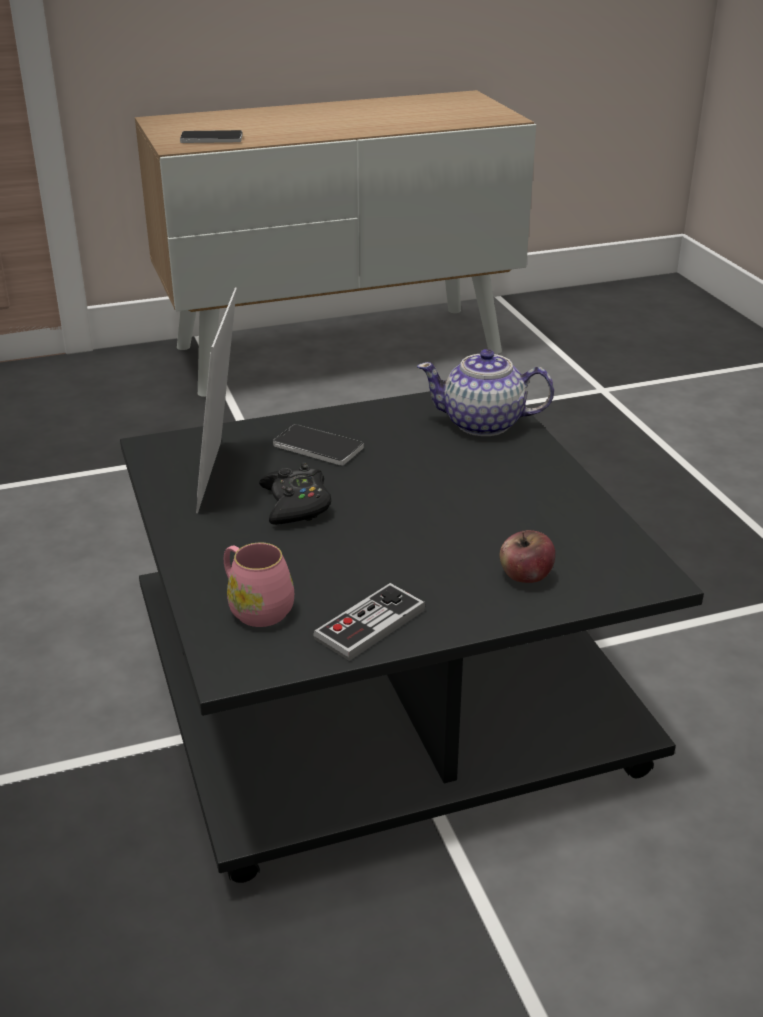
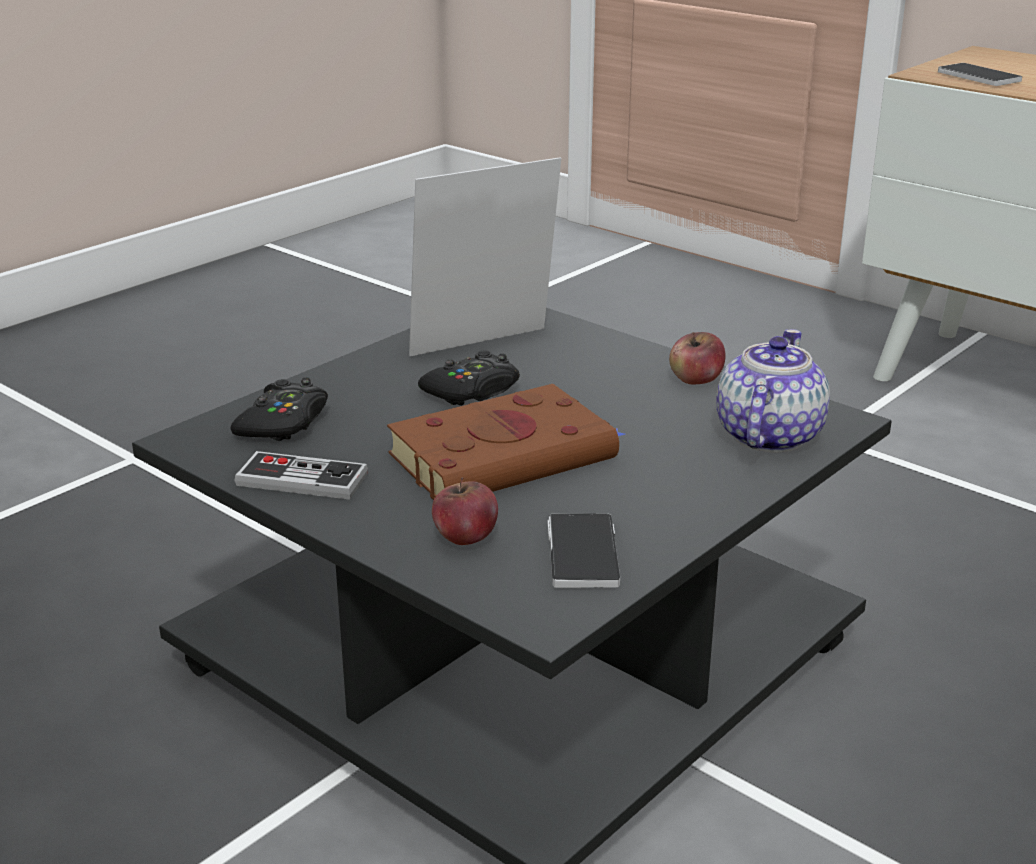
camera: 60 degrees right, 5 degrees down
pink mug [224,543,294,627] -> black game controller [230,377,328,441]
phone [273,424,364,465] -> phone moved to [548,513,620,588]
teapot [417,349,554,436] -> teapot turned 45 degrees clockwise [716,329,830,452]
none -> brown book [387,384,625,500]
none -> apple [669,332,726,384]

